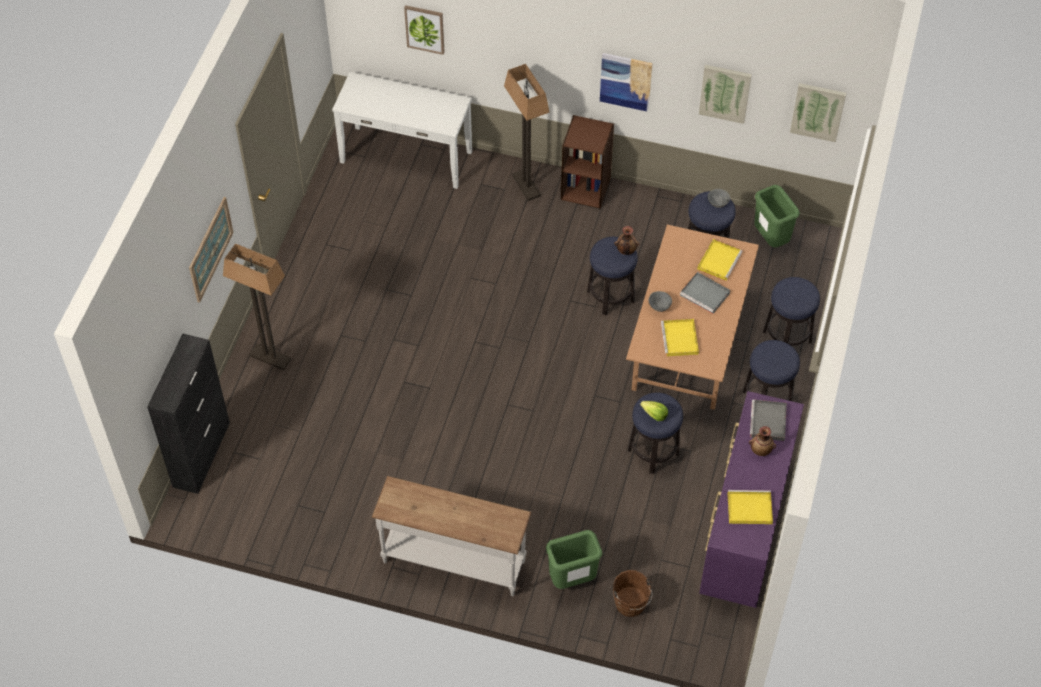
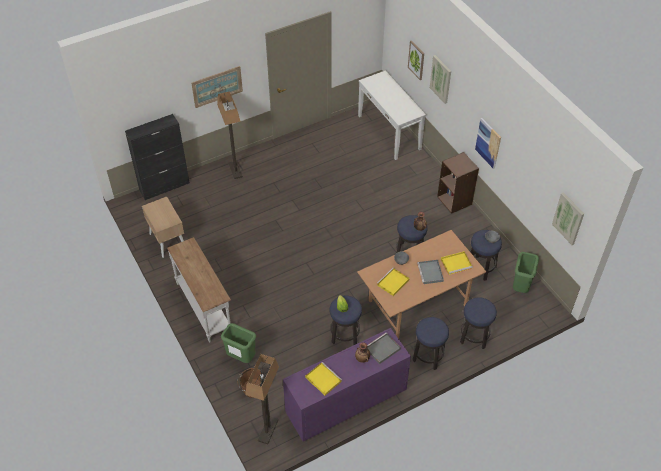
camera: 45 degrees right, 5 degrees down
floor lamp [504,64,550,201] -> floor lamp moved to [245,354,279,444]
picture [699,65,752,124] -> picture moved to [430,55,451,104]
none -> beige nightstand [142,197,184,258]

